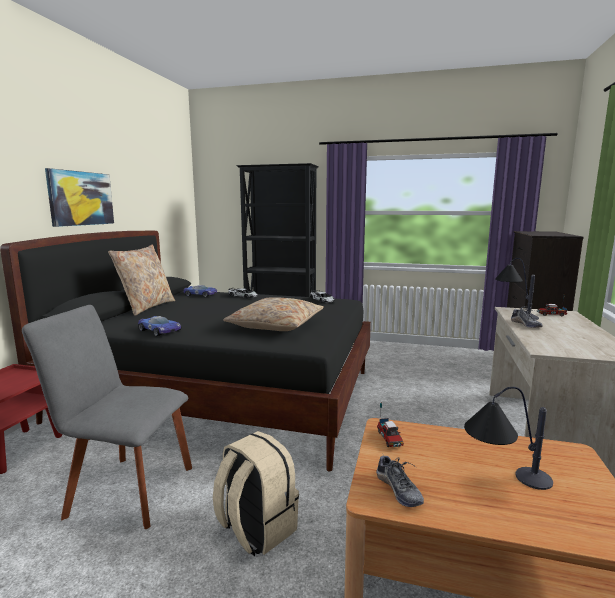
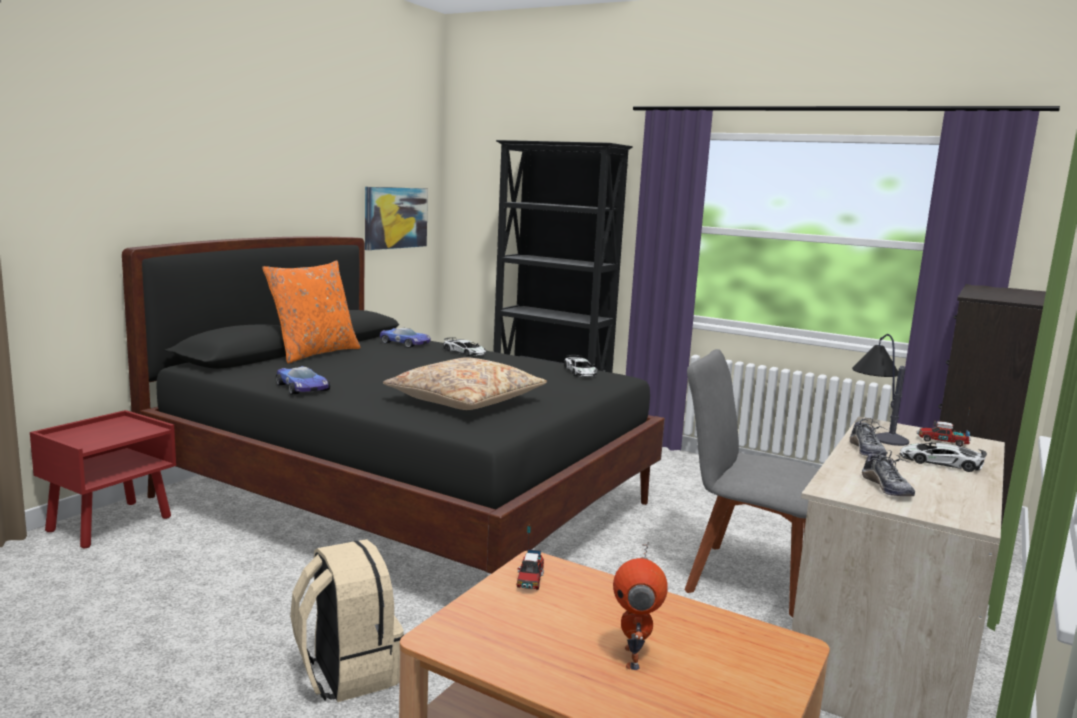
camera: 15 degrees right, 0 degrees up
grey chair [22,305,192,529] -> grey chair moved to [684,349,819,618]
picture [45,168,114,227] -> picture moved to [365,187,428,250]
beige pillow [108,245,175,316] -> orange pillow [262,261,361,363]
shoe [376,452,424,507] -> shoe moved to [862,450,915,496]
table lamp [464,387,553,490] -> toy robot [613,542,668,670]
none -> toy car [900,442,987,472]

